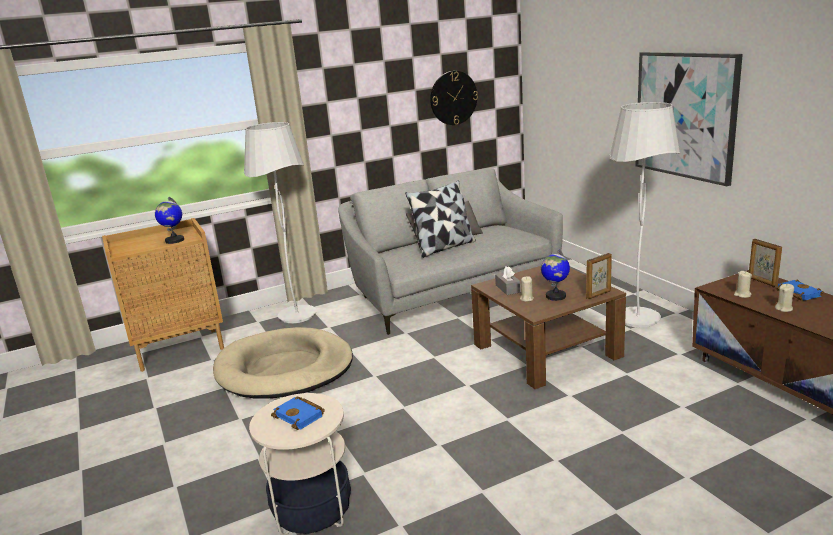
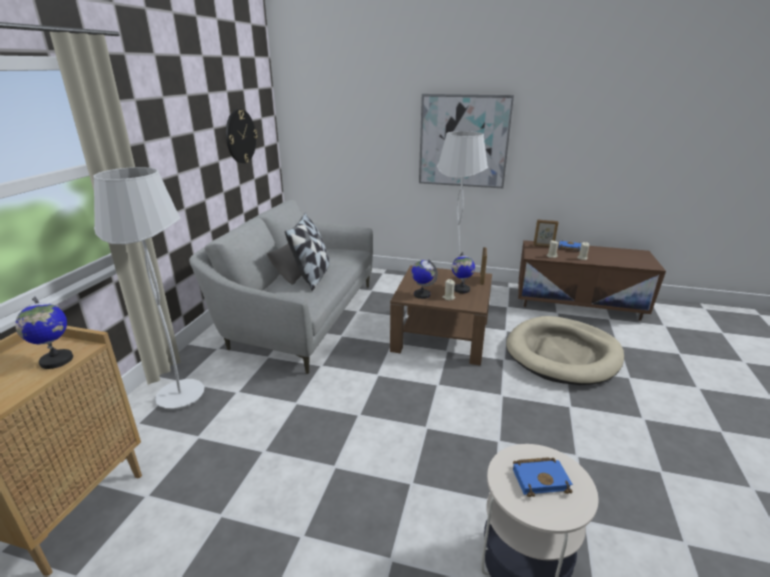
camera: 50 degrees left, 5 degrees up
beige dog bed [213,327,353,398] -> beige dog bed moved to [506,316,624,385]
grey tissue box [495,266,521,295] -> globe [411,259,438,299]

